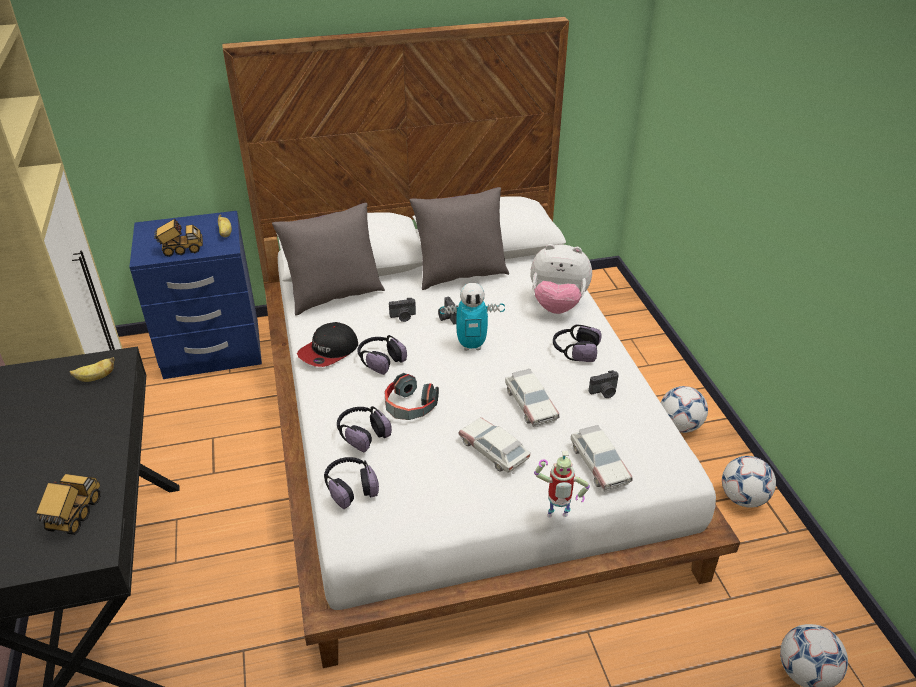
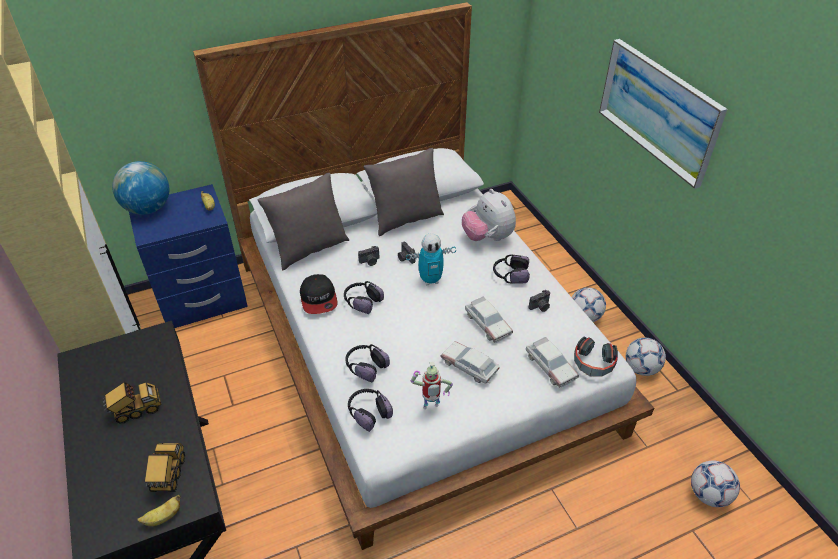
camera: 10 degrees left, 5 degrees up
banana [70,357,115,382] -> banana moved to [137,495,181,526]
toy truck [154,219,203,257] -> toy truck moved to [102,382,161,424]
cap [297,322,358,367] -> cap turned 45 degrees counterclockwise [300,274,338,314]
headphones [384,373,439,420] -> headphones moved to [574,336,618,377]
plush toy [531,244,592,314] -> plush toy turned 60 degrees clockwise [462,189,516,241]
toy robot [534,451,590,518] -> toy robot moved to [411,362,453,409]
none -> globe [112,161,169,215]
none -> picture [599,39,727,189]

